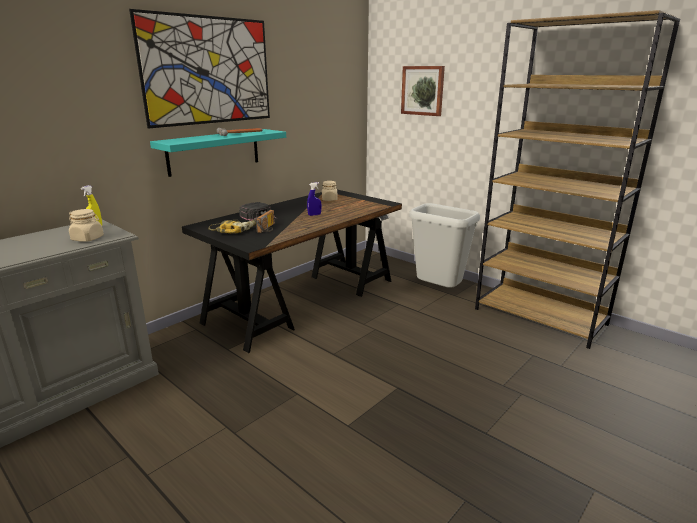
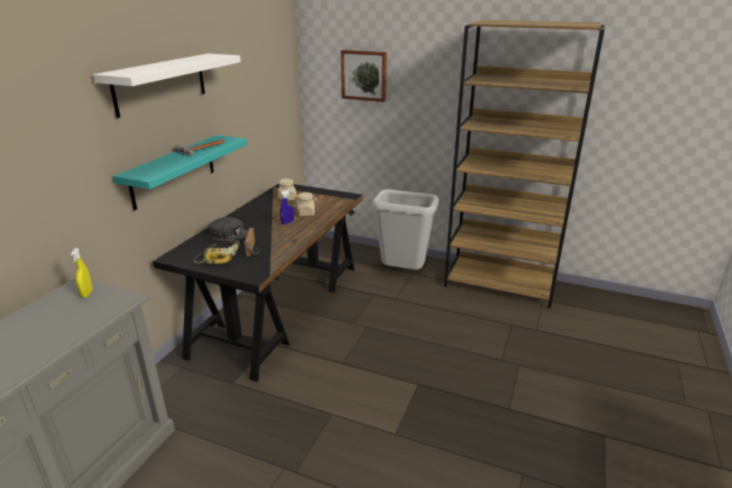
camera: 20 degrees left, 5 degrees up
beige jar [69,209,104,242] -> beige jar moved to [295,192,317,216]
picture [129,9,270,129] -> white shelf [93,54,241,118]

